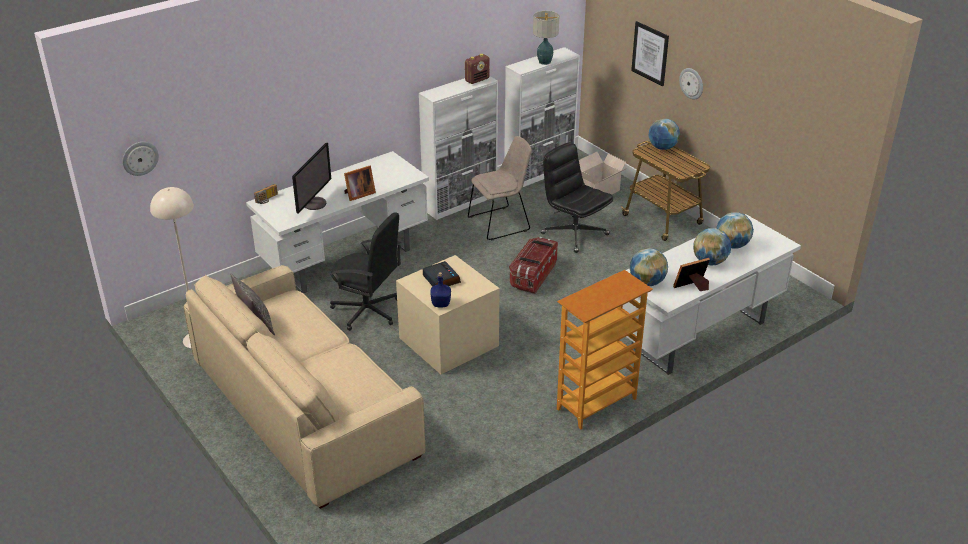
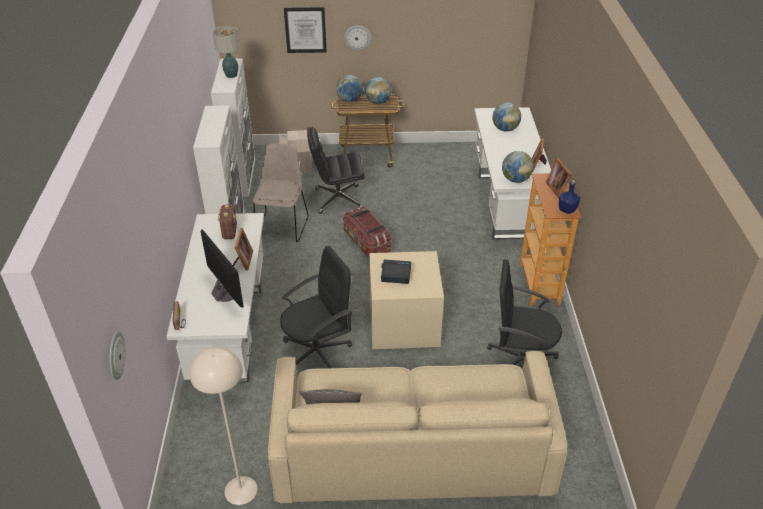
camera: 55 degrees left, 5 degrees up
blue bottle [430,272,451,307] -> blue bottle moved to [559,180,580,214]
radio [465,54,490,84] -> radio moved to [218,204,237,239]
globe [693,228,731,265] -> globe moved to [365,77,392,104]
none -> black office chair [487,259,562,365]
none -> picture frame [546,158,572,198]

